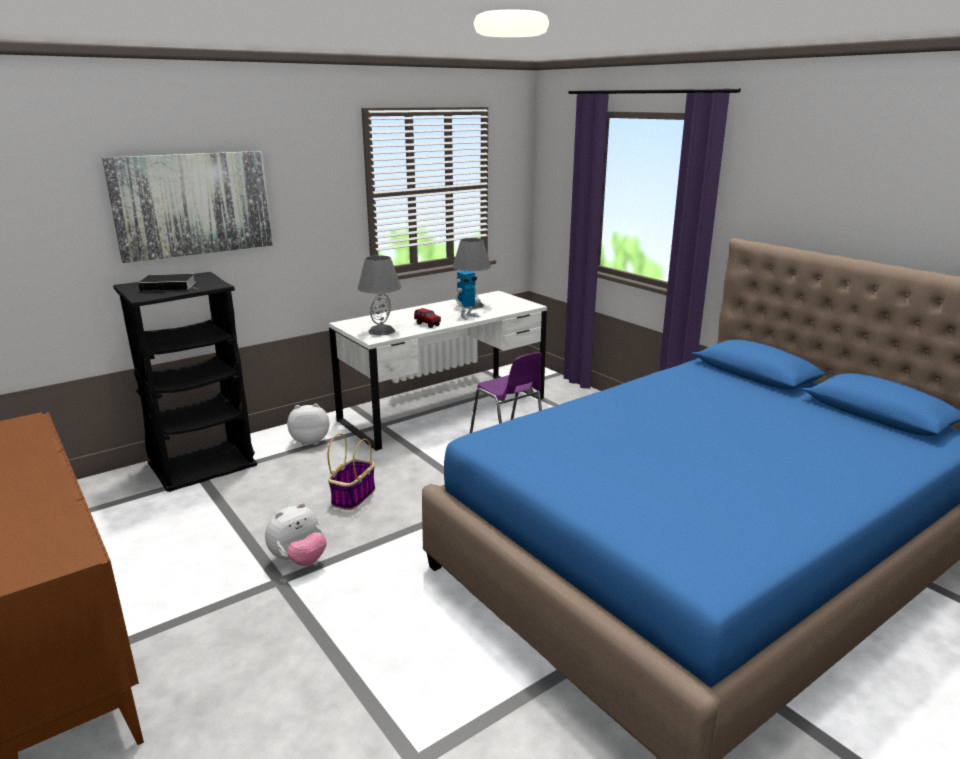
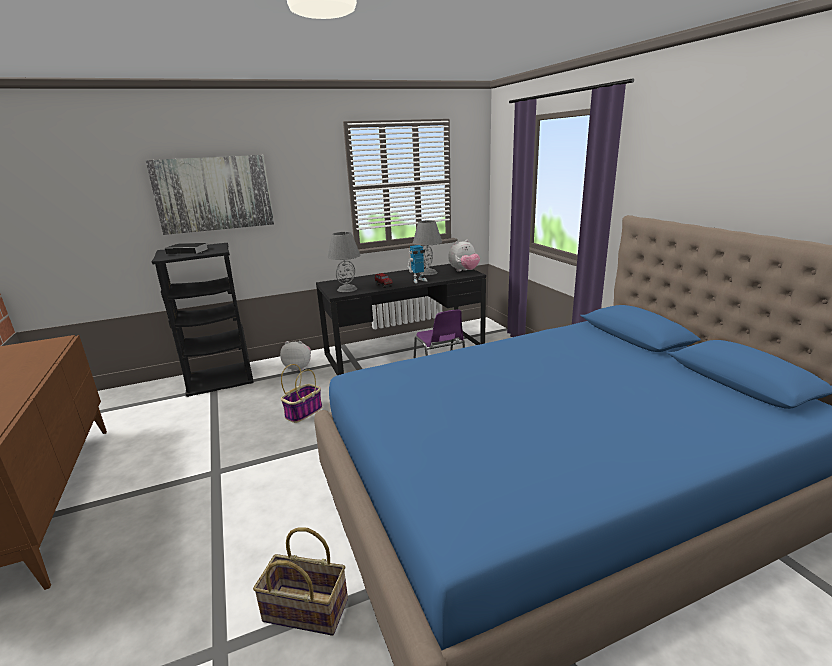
camera: 15 degrees right, 0 degrees up
plush toy [265,503,326,566] -> plush toy moved to [448,240,480,272]
white desk [329,291,547,451] -> black desk [316,264,486,375]
none -> basket [253,527,348,636]

